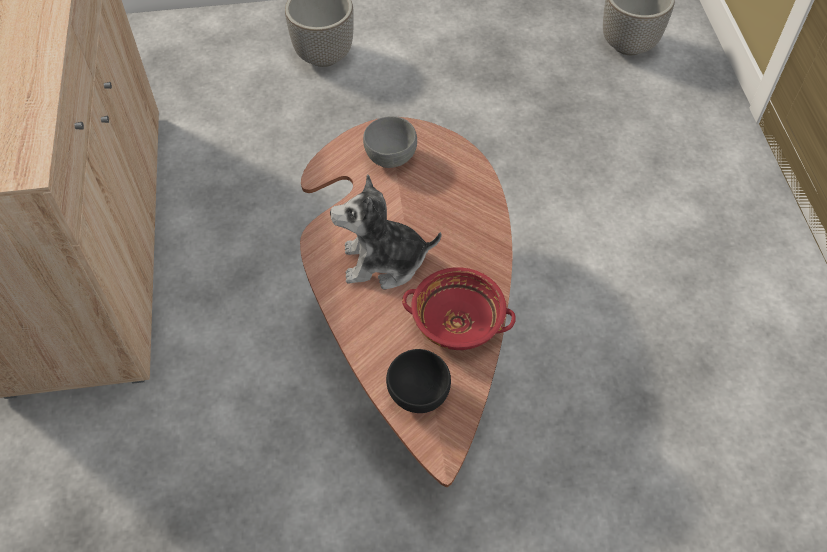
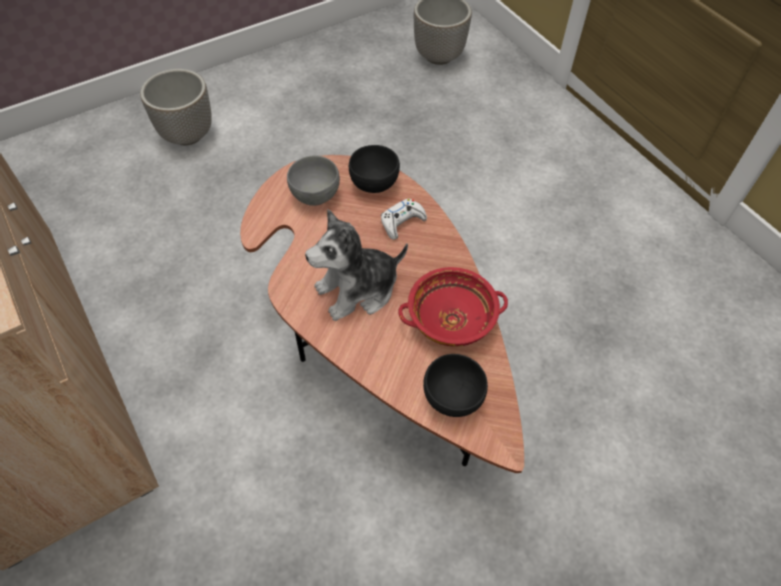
camera: 25 degrees left, 0 degrees up
none -> black bowl [349,145,400,193]
none -> white game controller [381,199,427,240]

